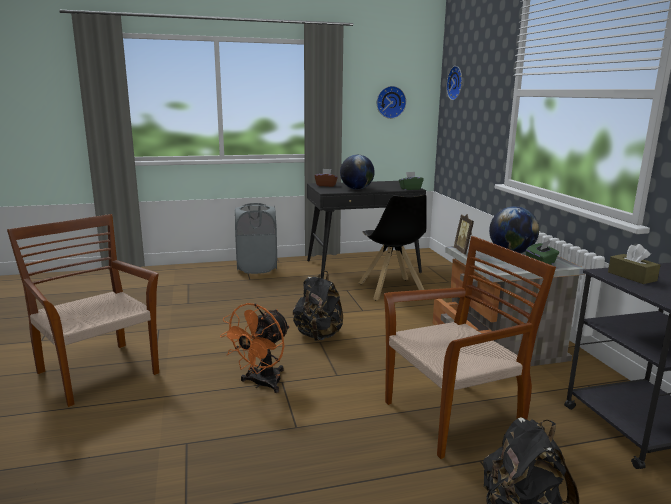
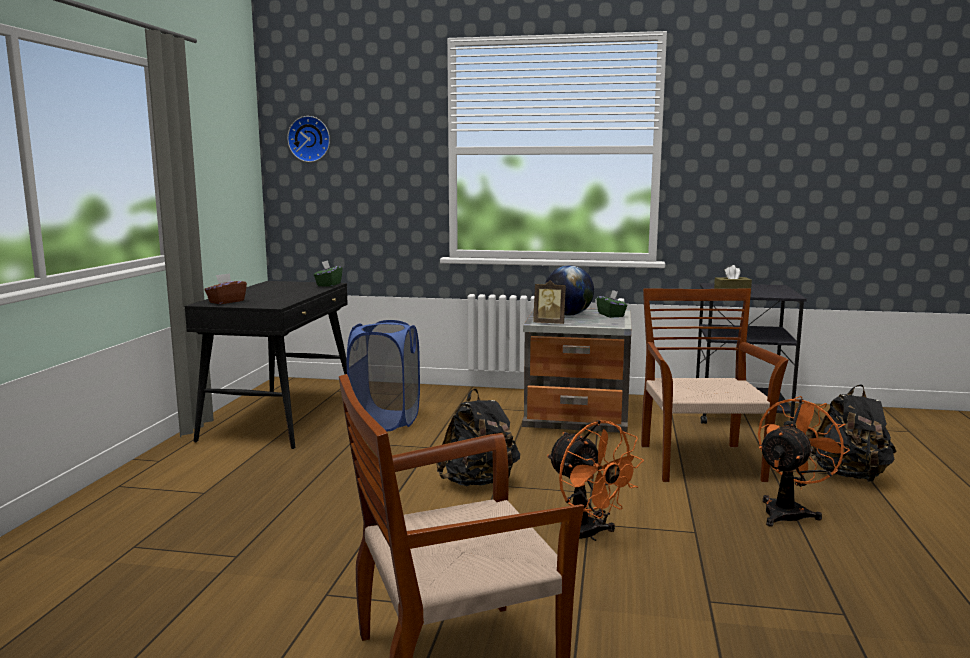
camera: 65 degrees left, 5 degrees down
grey laundry basket [235,203,277,274] -> none
globe [340,155,375,190] -> none
black chair [358,194,427,300] -> blue laundry basket [347,320,420,431]
wall clock [377,86,406,119] -> none
none -> orange fan [758,396,850,527]

